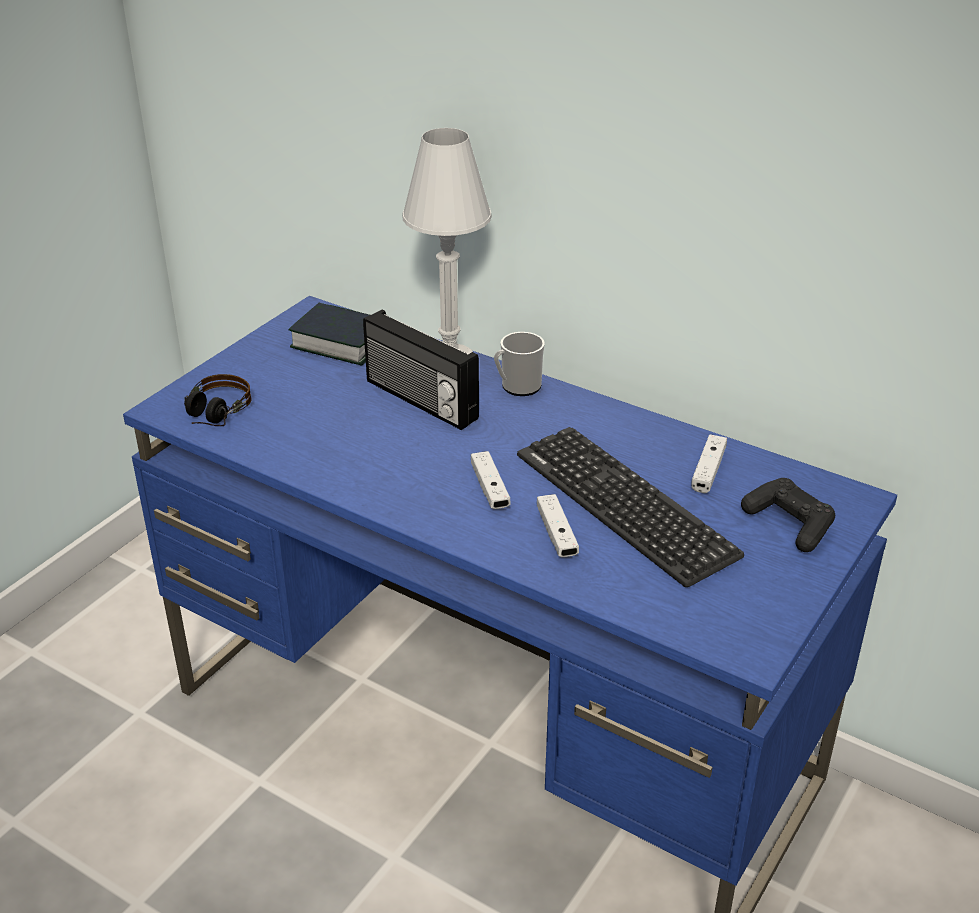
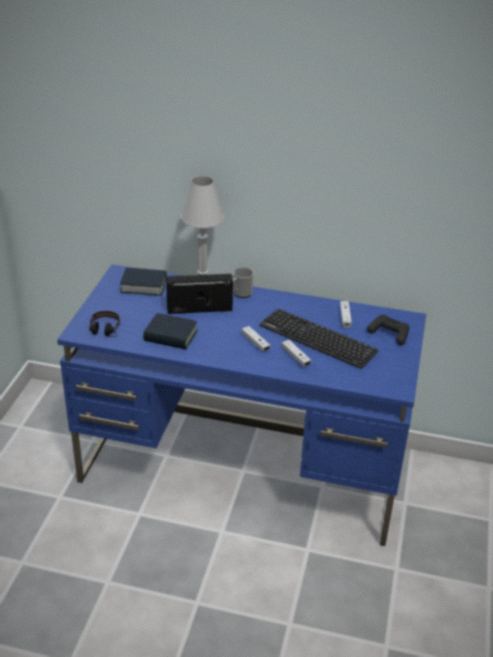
camera: 20 degrees left, 0 degrees up
radio [363,310,479,430] -> radio turned 150 degrees clockwise [166,274,233,314]
none -> book [143,313,198,349]

